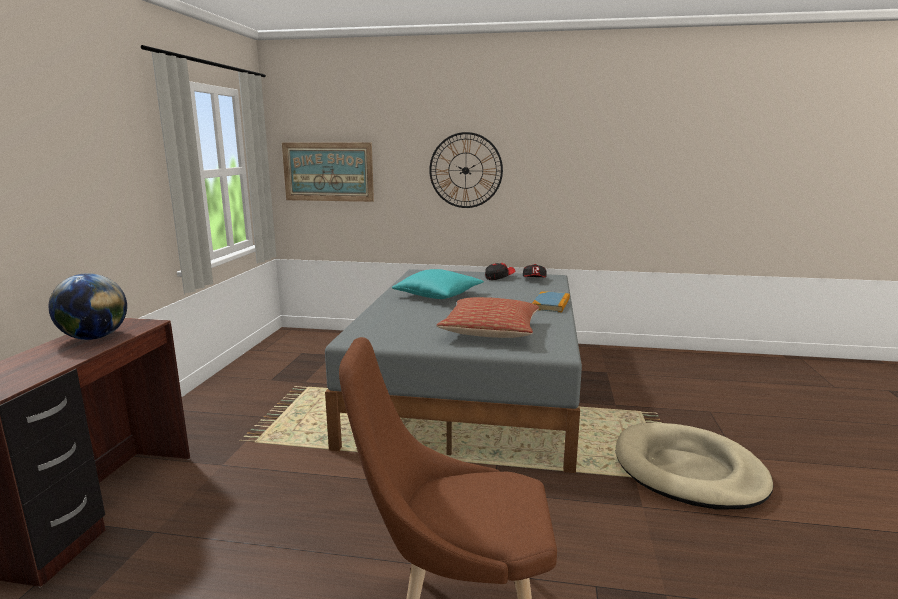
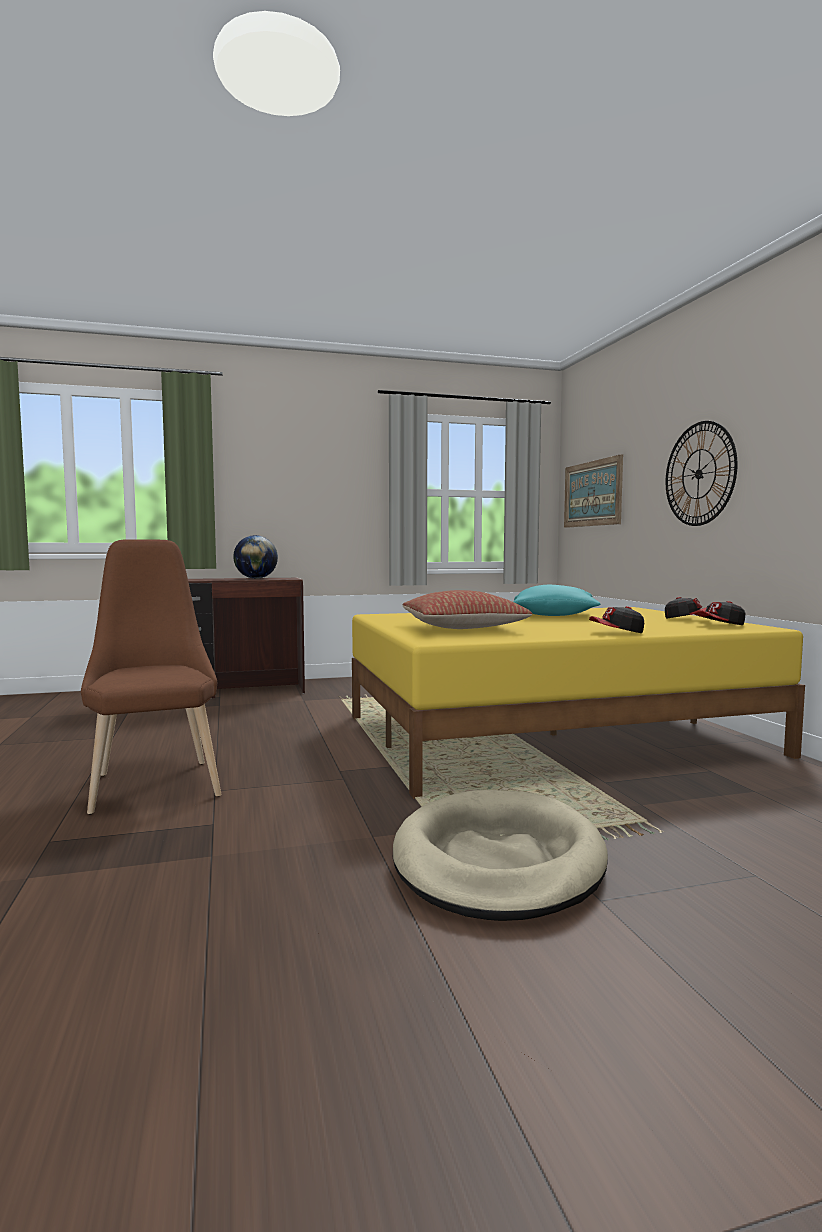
camera: 65 degrees right, 10 degrees down
grey bed [325,269,582,473] -> yellow bed [352,607,805,799]
book [532,291,570,313] -> cap [589,606,644,633]

